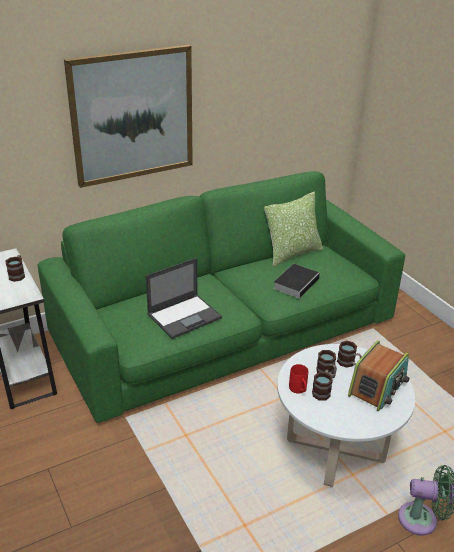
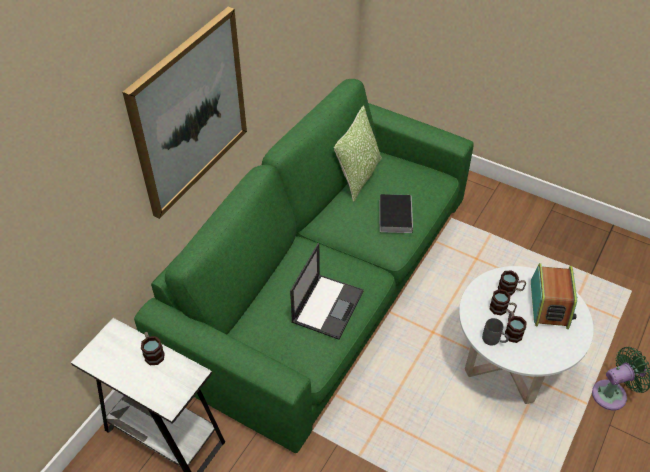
camera: 30 degrees left, 15 degrees up
red mug [289,364,308,394] -> grey mug [482,318,509,346]

